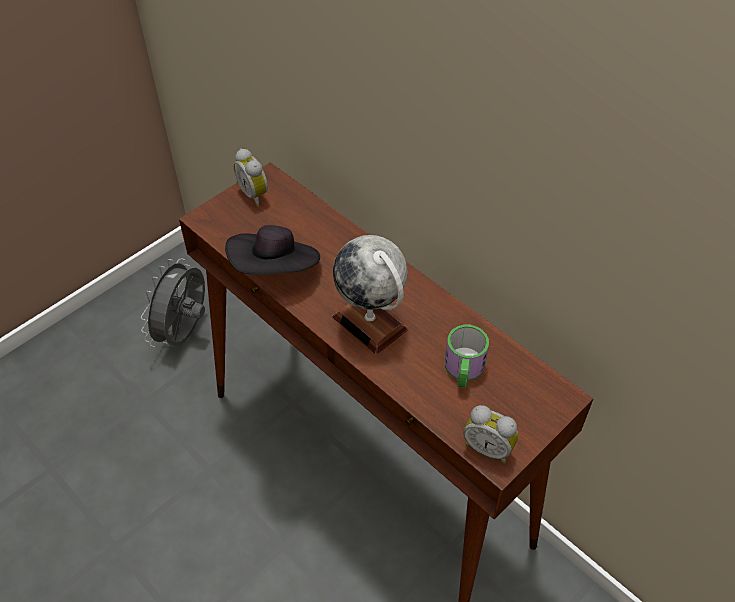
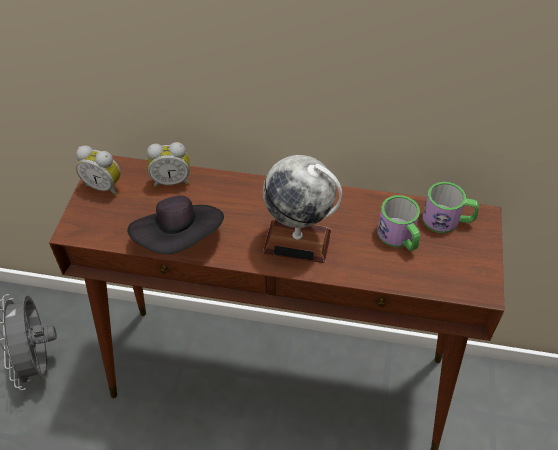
camera: 35 degrees left, 0 degrees up
alarm clock [463,405,518,464] -> alarm clock moved to [147,142,190,187]
none -> mug [422,182,479,233]

